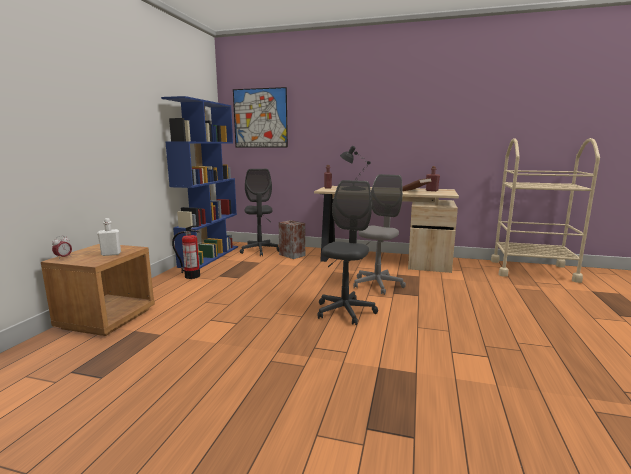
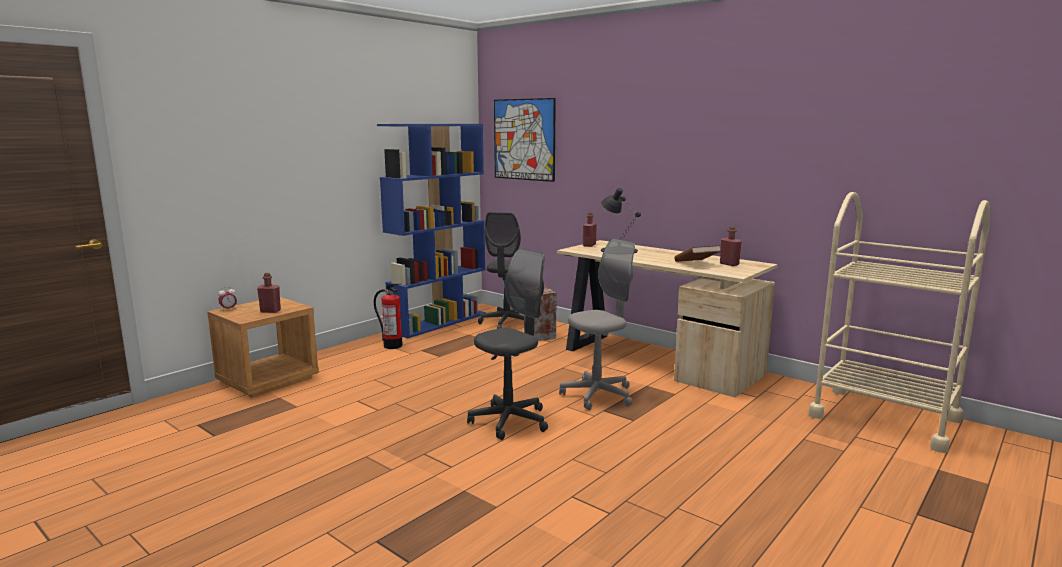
camera: 25 degrees right, 0 degrees up
white bottle [97,218,121,256] -> red bottle [257,273,281,313]

